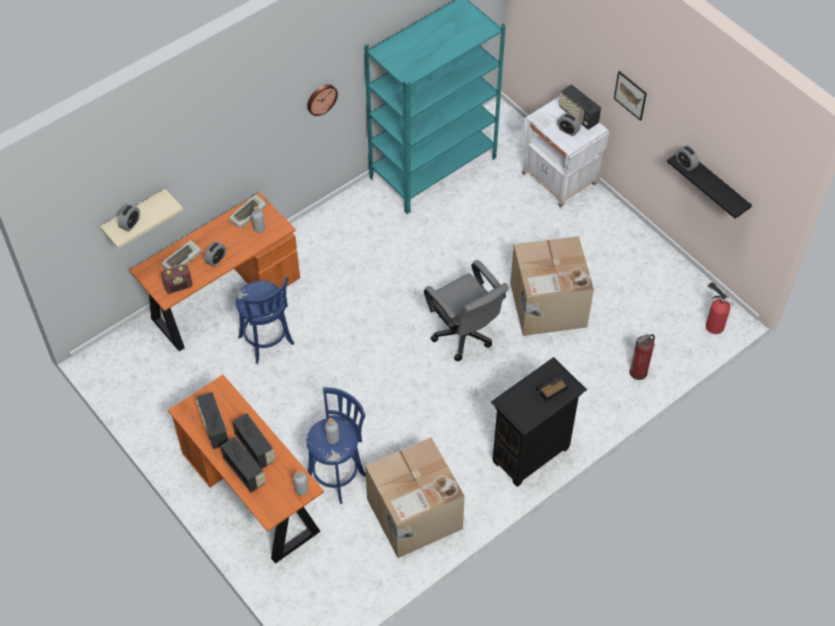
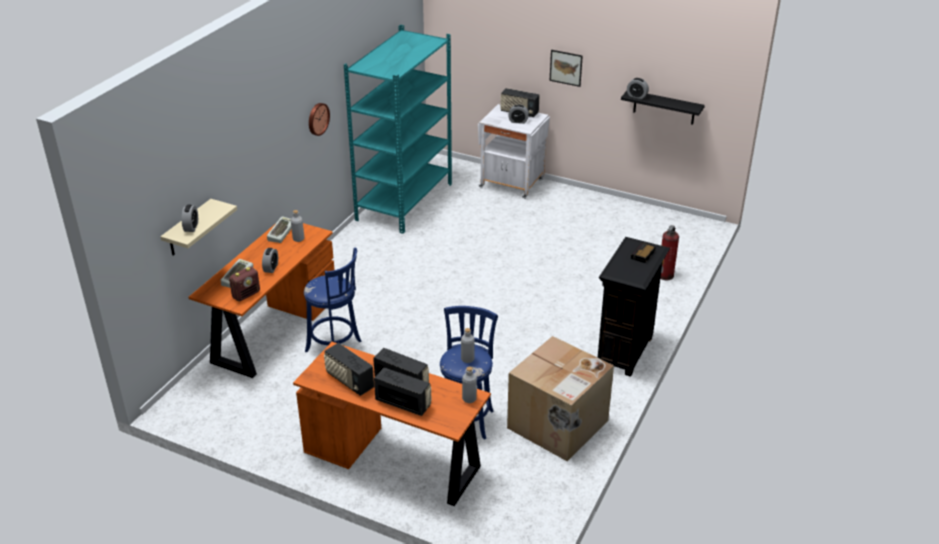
camera: 25 degrees left, 20 degrees down
grey office chair [424,260,509,361] -> none
cardboard box [510,236,594,336] -> none
fire extinguisher [706,282,733,334] -> none

